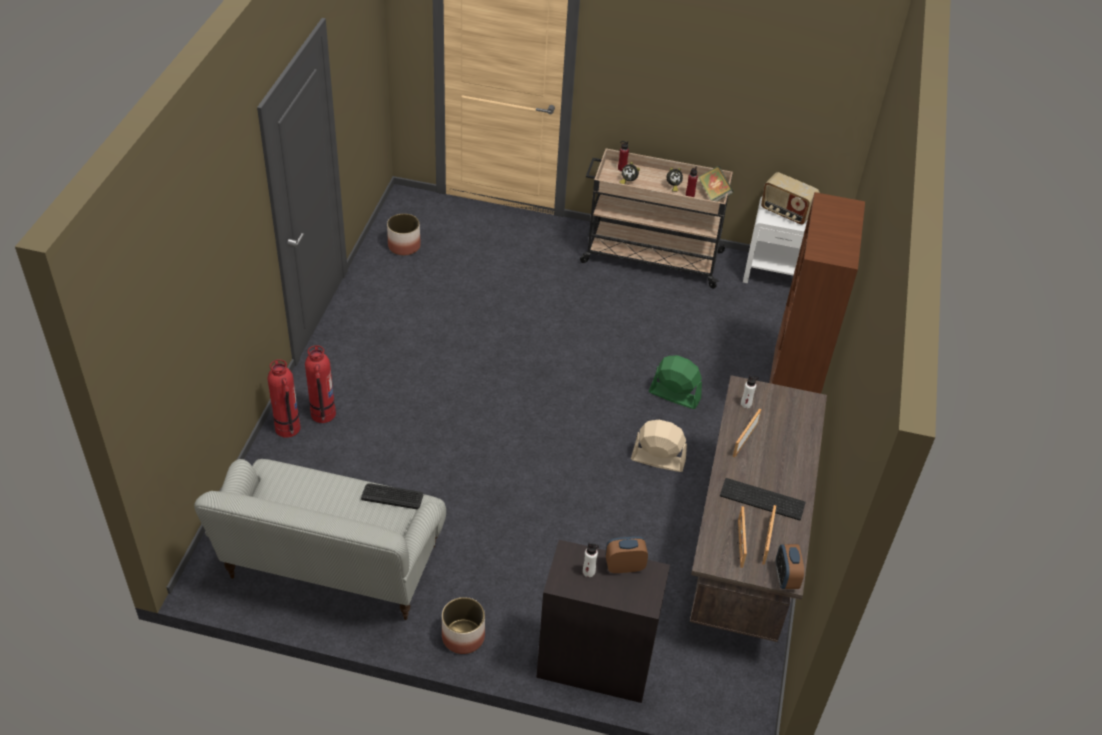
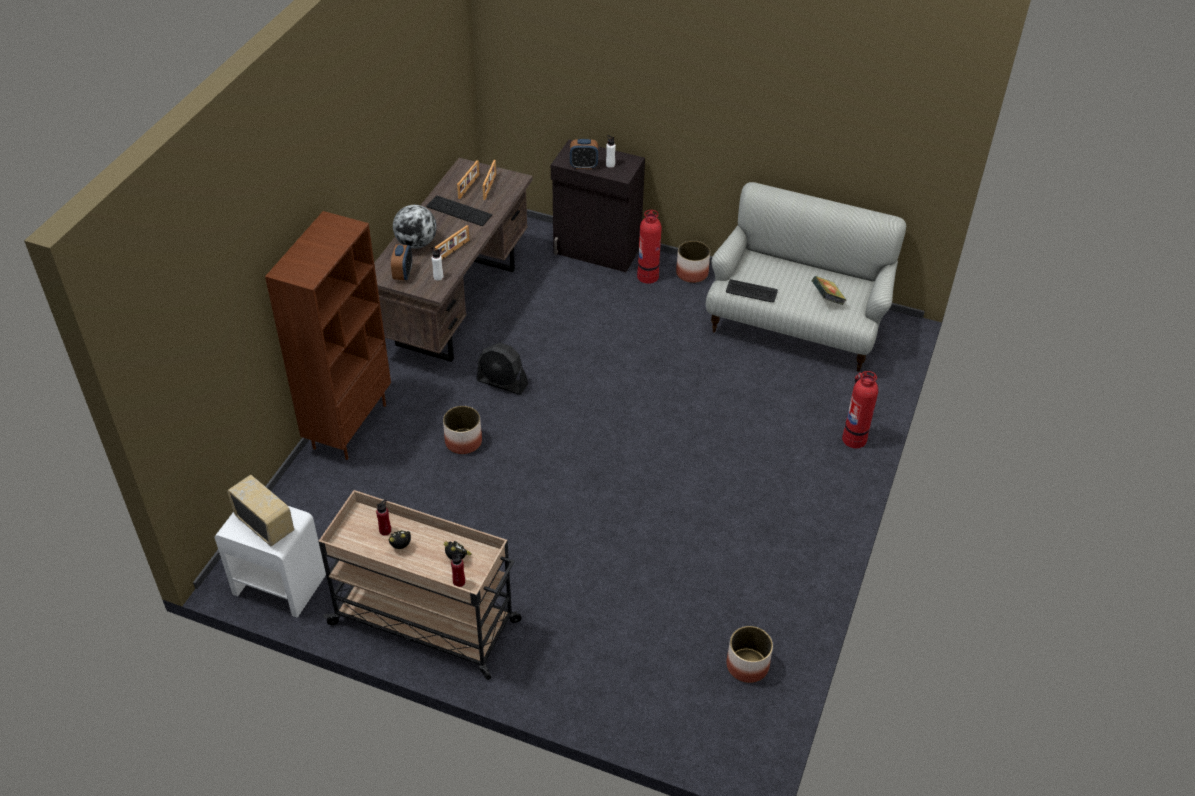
camera: 170 degrees left, 0 degrees up
fire extinguisher [305,345,336,423] -> fire extinguisher moved to [637,210,662,284]
beige fan [631,420,687,472] -> black fan [477,343,528,395]
green fan [649,355,702,409] -> planter [443,406,482,454]
book [698,166,734,202] -> book moved to [812,276,846,305]
alarm clock [776,544,804,589] -> alarm clock moved to [391,244,412,280]
none -> globe [393,205,437,249]

